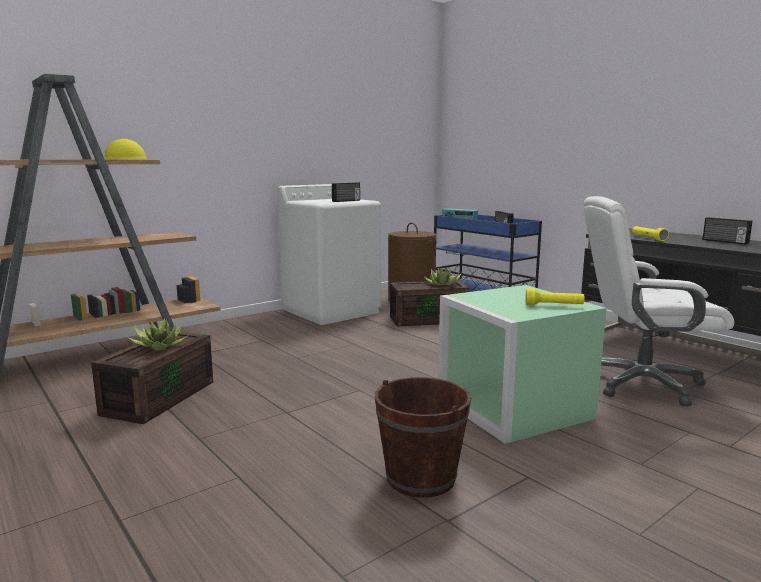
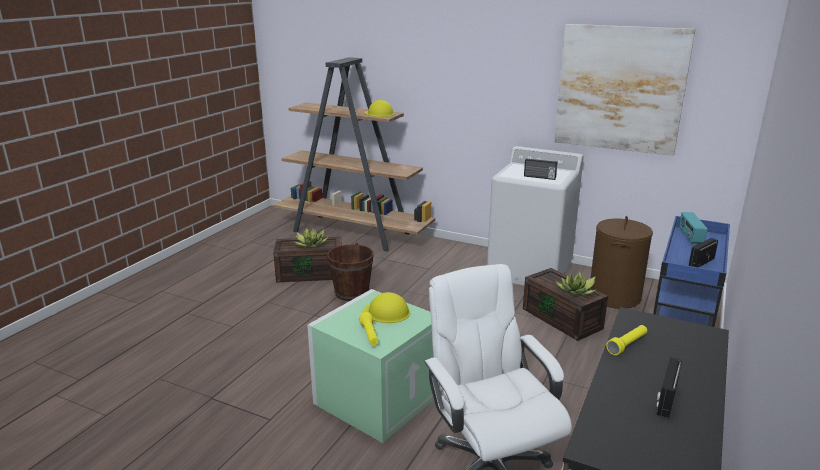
camera: 65 degrees right, 10 degrees up
brown bucket [375,377,471,498] -> brown bucket moved to [327,243,374,301]
none -> yellow hard hat [362,292,410,323]
none -> picture [554,24,695,156]

